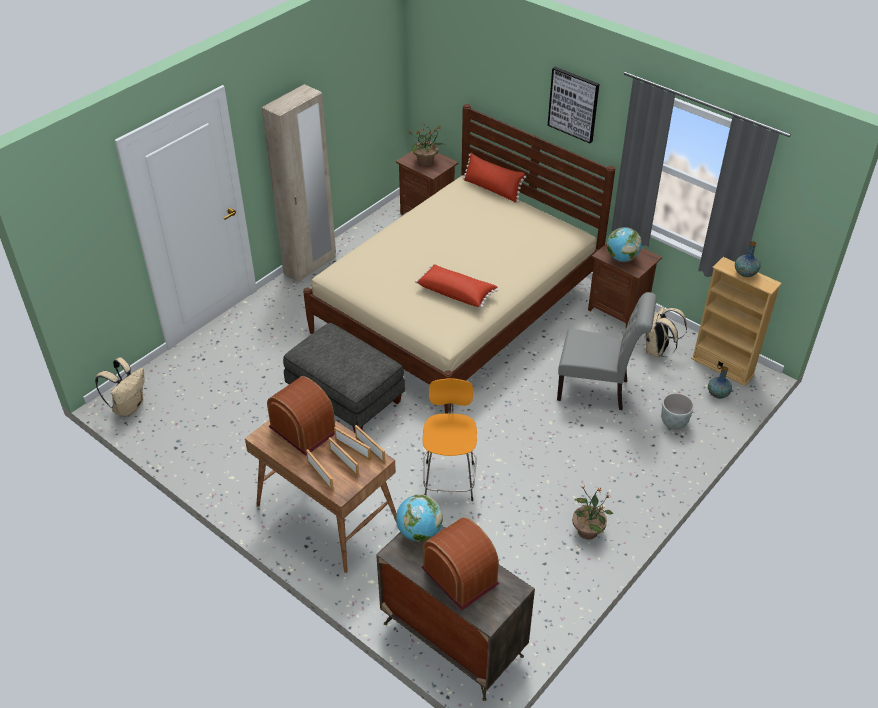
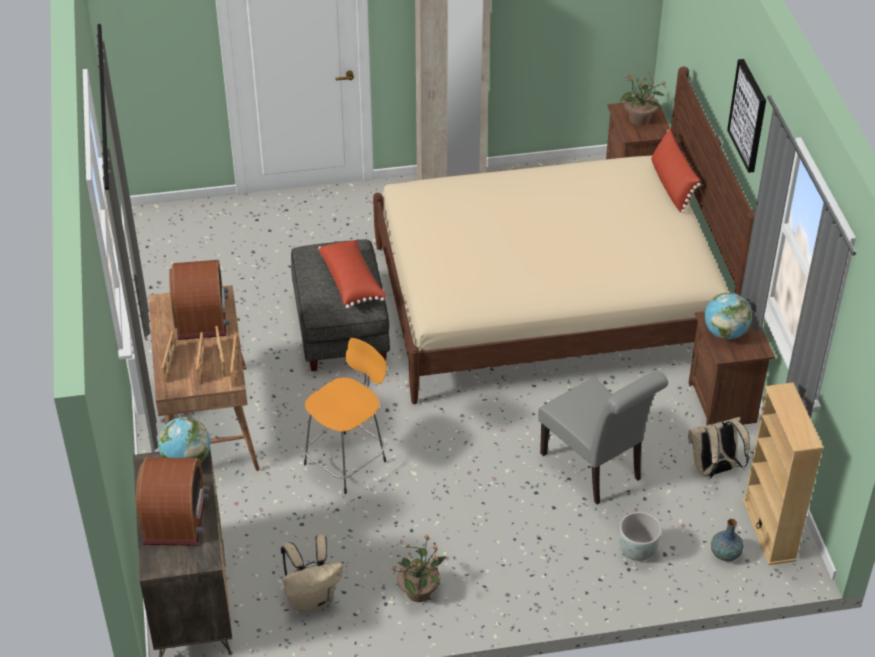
camera: 40 degrees right, 0 degrees up
beige backpack [95,357,145,417] -> beige backpack moved to [281,535,343,612]
red pillow [415,264,498,308] -> red pillow moved to [318,240,387,309]
vase [735,241,761,277] -> none

